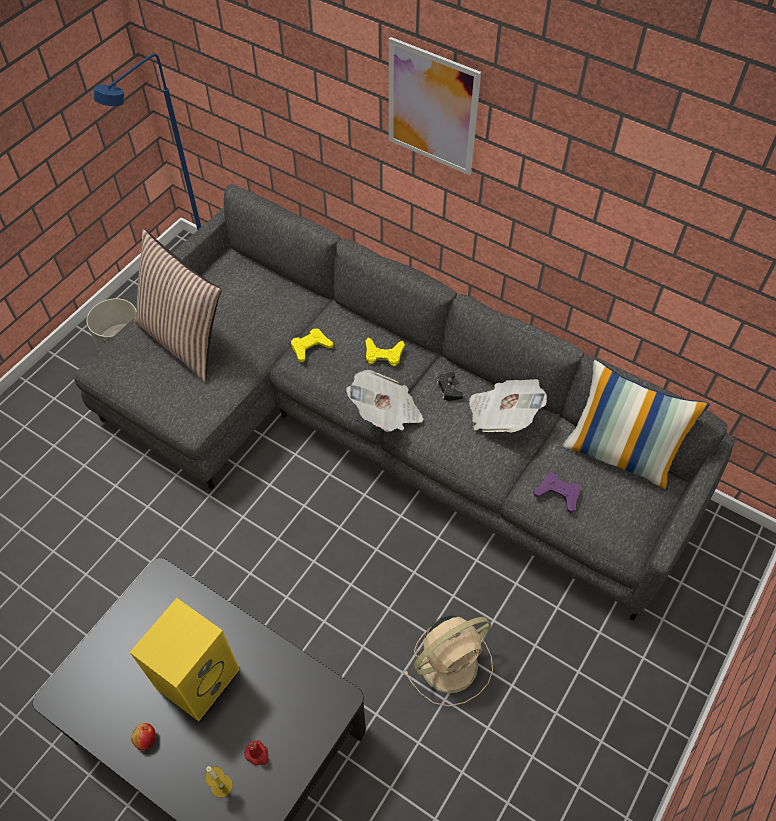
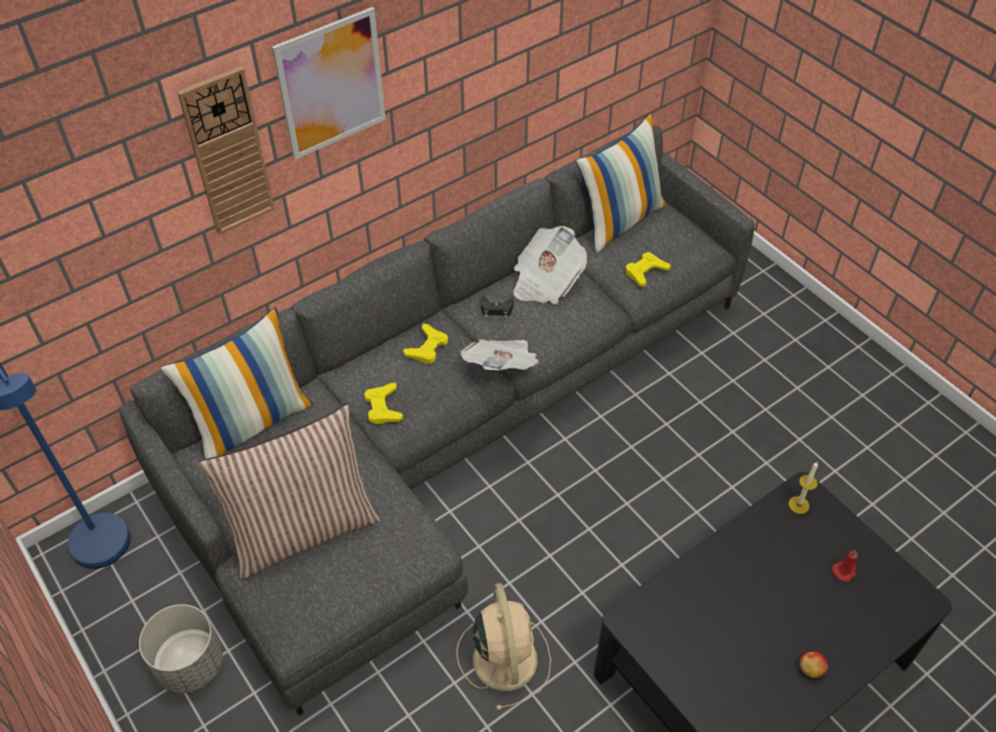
camera: 70 degrees left, 5 degrees down
yellow speaker [130,598,240,722] -> none
candle [205,766,233,798] -> candle moved to [788,462,818,514]
beige fan [403,616,493,706] -> beige fan moved to [456,583,551,710]
purple game controller [534,473,581,513] -> yellow game controller [626,252,671,287]
none -> pillow [161,307,313,459]
none -> wall clock [177,66,275,235]

